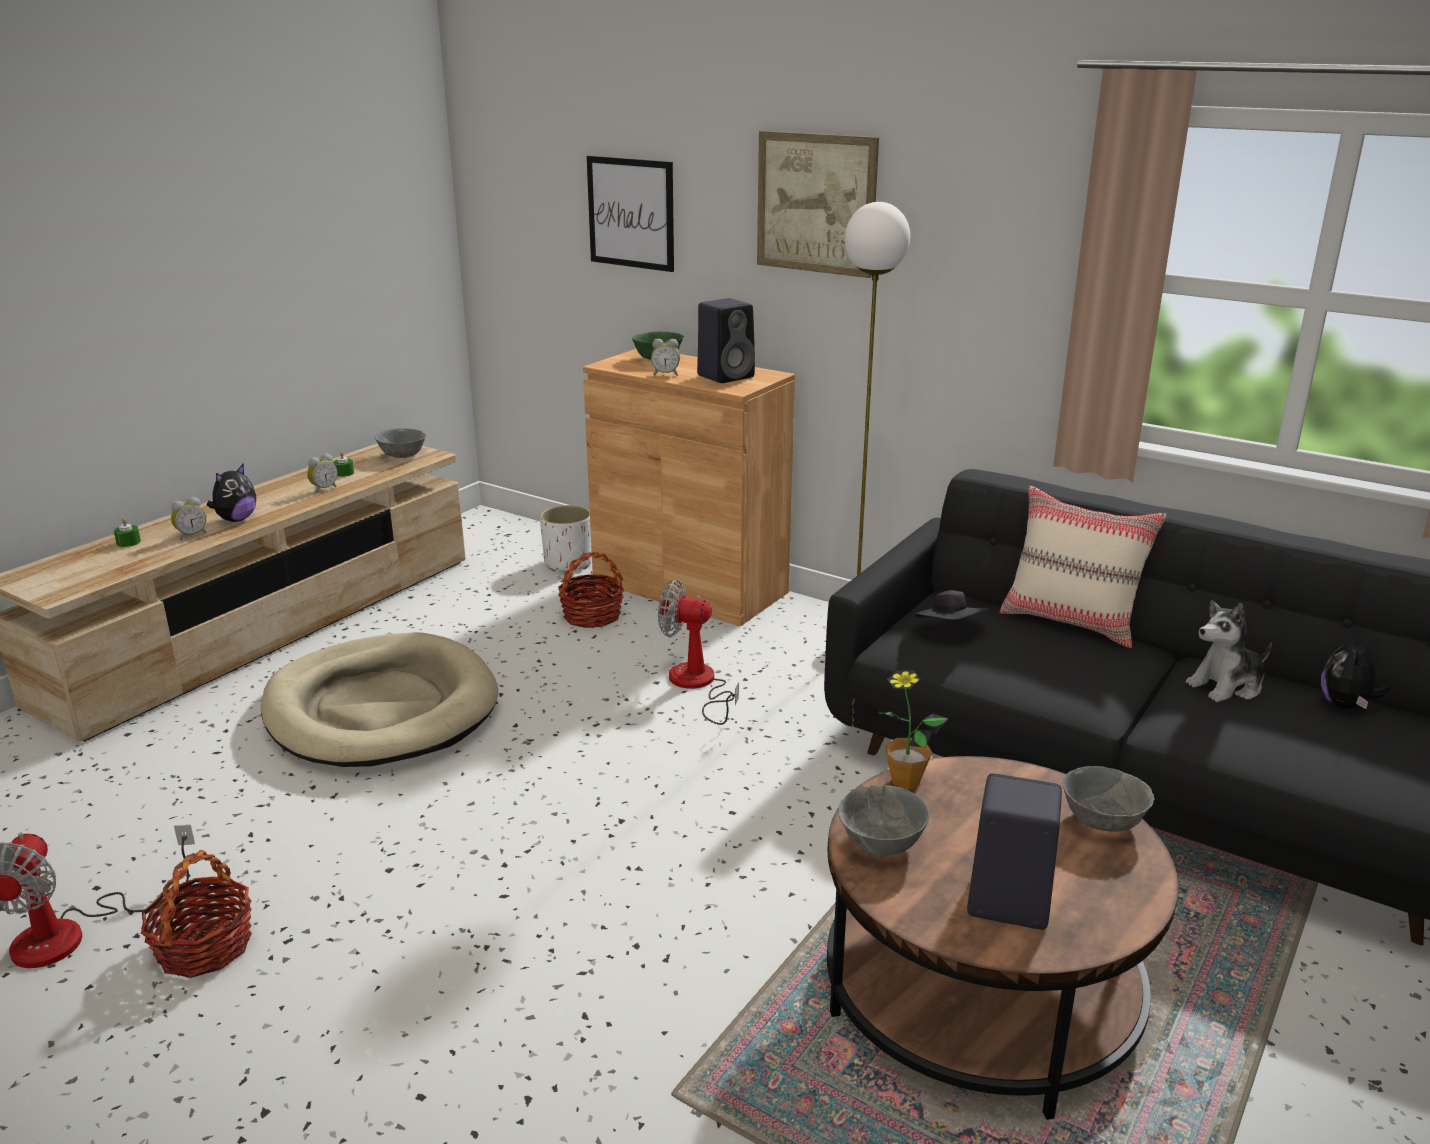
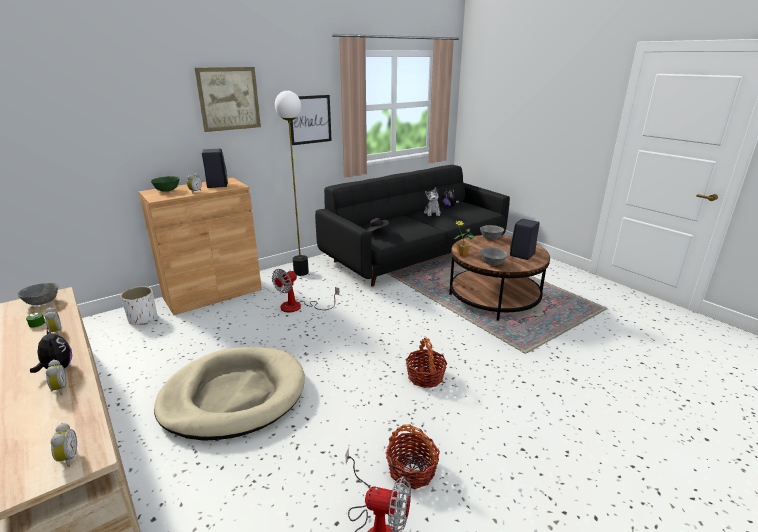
camera: 70 degrees left, 0 degrees up
green candle [114,518,141,547] -> none
basket [558,552,624,628] -> basket moved to [405,337,448,388]
picture [587,156,674,272] -> picture moved to [290,95,332,145]
beige pillow [1000,486,1166,648] -> none
none -> alarm clock [51,423,77,467]

